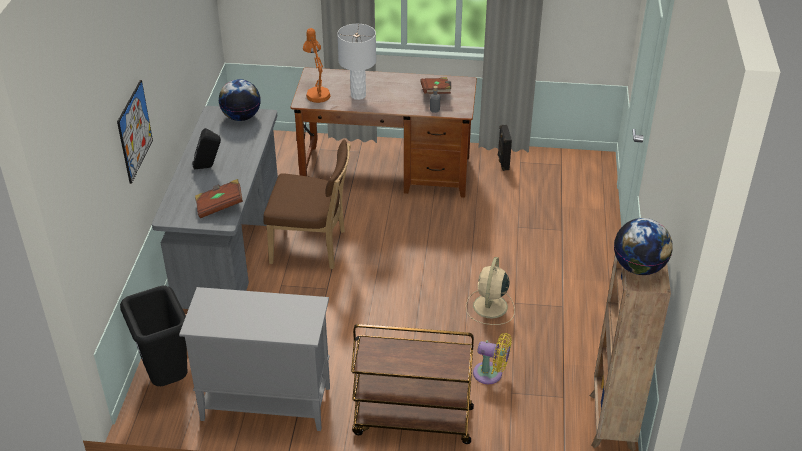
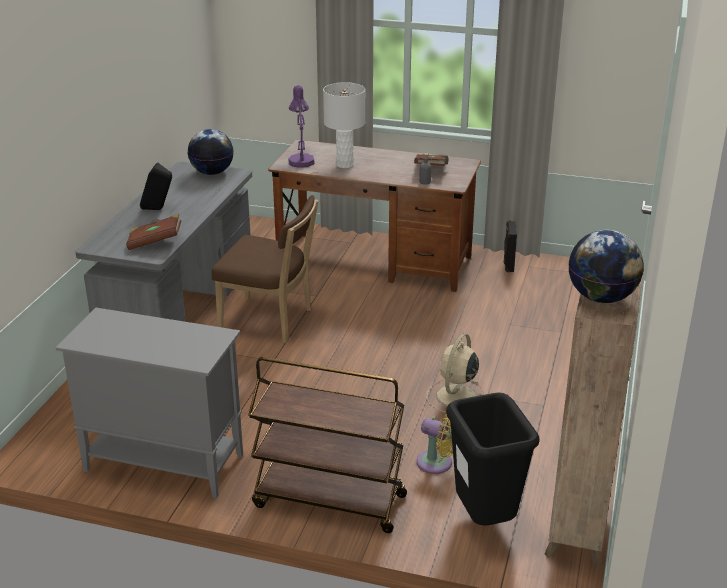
camera: 10 degrees right, 10 degrees down
picture [117,80,153,184] -> none
black trash can [120,286,188,386] -> black trash can moved to [446,393,539,526]
orange table lamp [303,28,331,103] -> purple table lamp [288,85,315,168]

